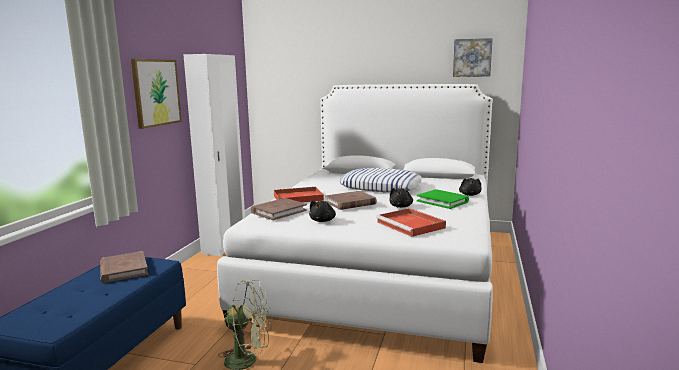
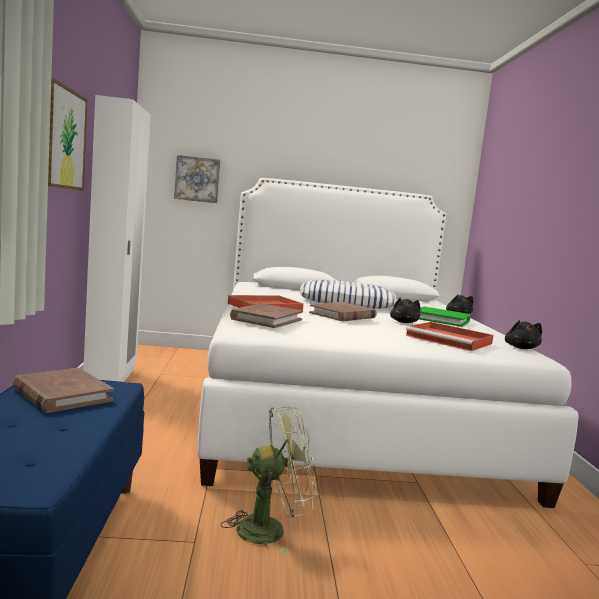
camera: 20 degrees left, 5 degrees down
black plush toy [309,200,336,222] -> black plush toy moved to [505,320,542,349]
picture [453,38,493,77] -> picture moved to [174,155,220,203]

